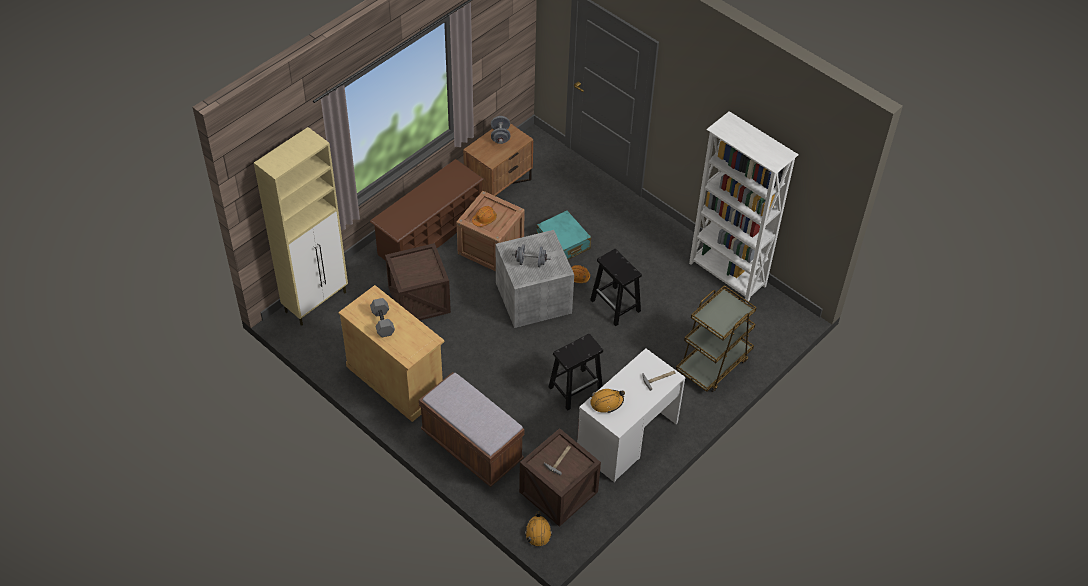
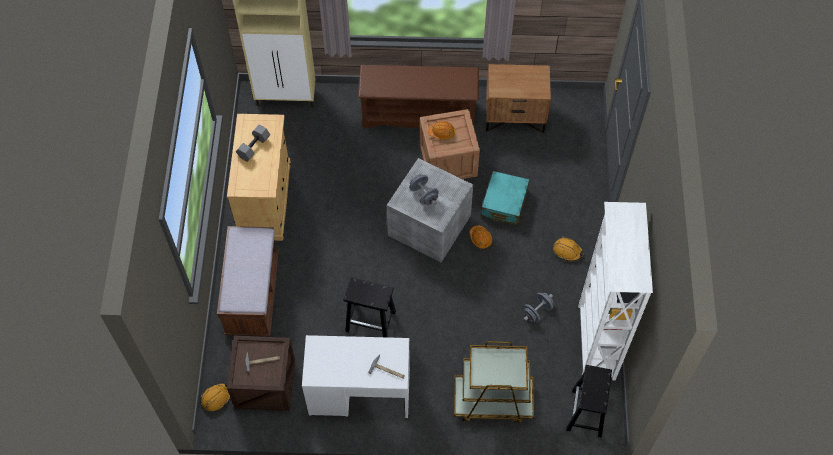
camera: 50 degrees right, 10 degrees up
crate [385,243,451,320] -> none
grey dumbbell [491,116,510,144] -> grey dumbbell moved to [523,293,553,322]
black stool [590,249,642,326] -> black stool moved to [566,365,612,438]
orange hard hat [590,389,625,413] -> orange hard hat moved to [553,236,584,262]

